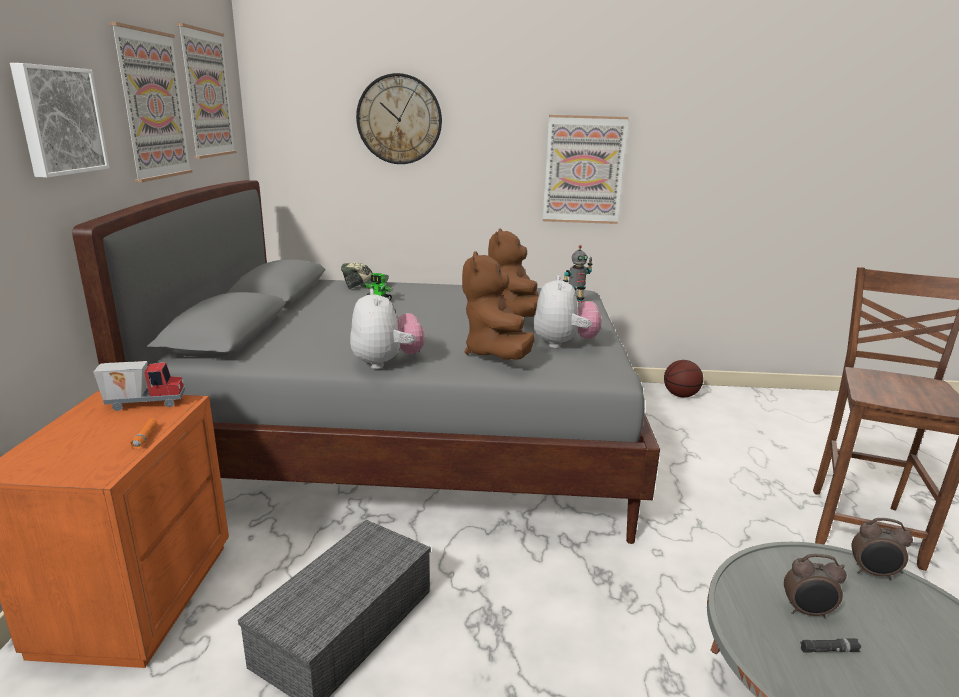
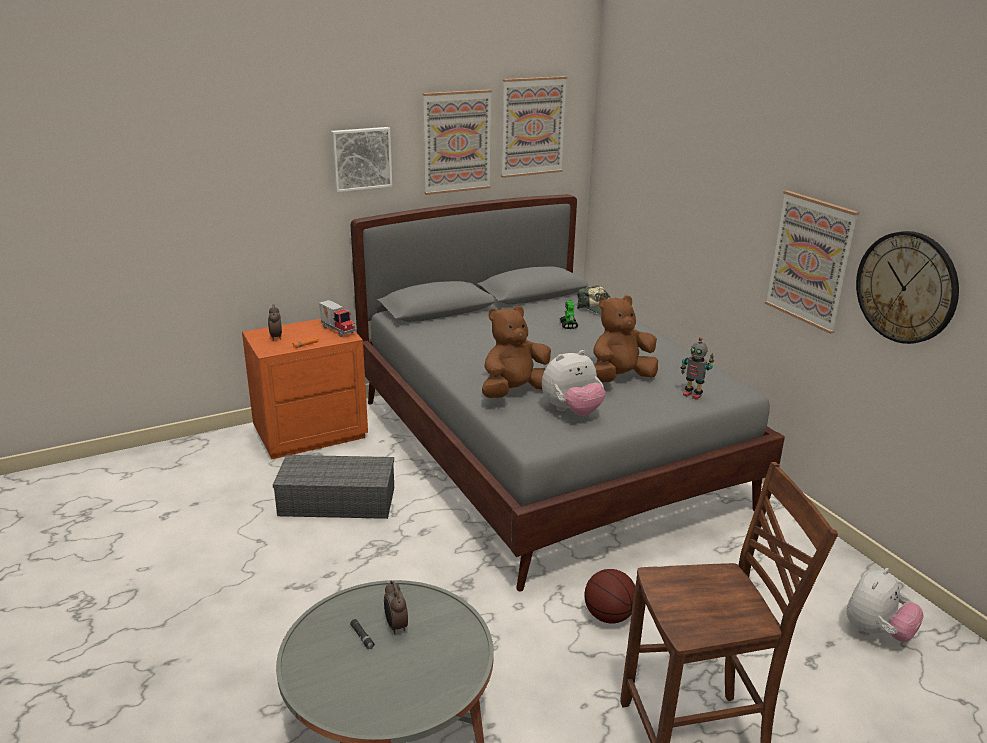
camera: 60 degrees right, 5 degrees up
plush toy [350,288,425,369] -> plush toy moved to [847,568,924,642]
wall clock [356,73,442,164] -> wall clock moved to [856,231,959,344]
basketball [664,360,703,397] -> basketball moved to [584,569,635,623]
alarm clock [851,518,913,580] -> alarm clock moved to [268,305,282,341]

